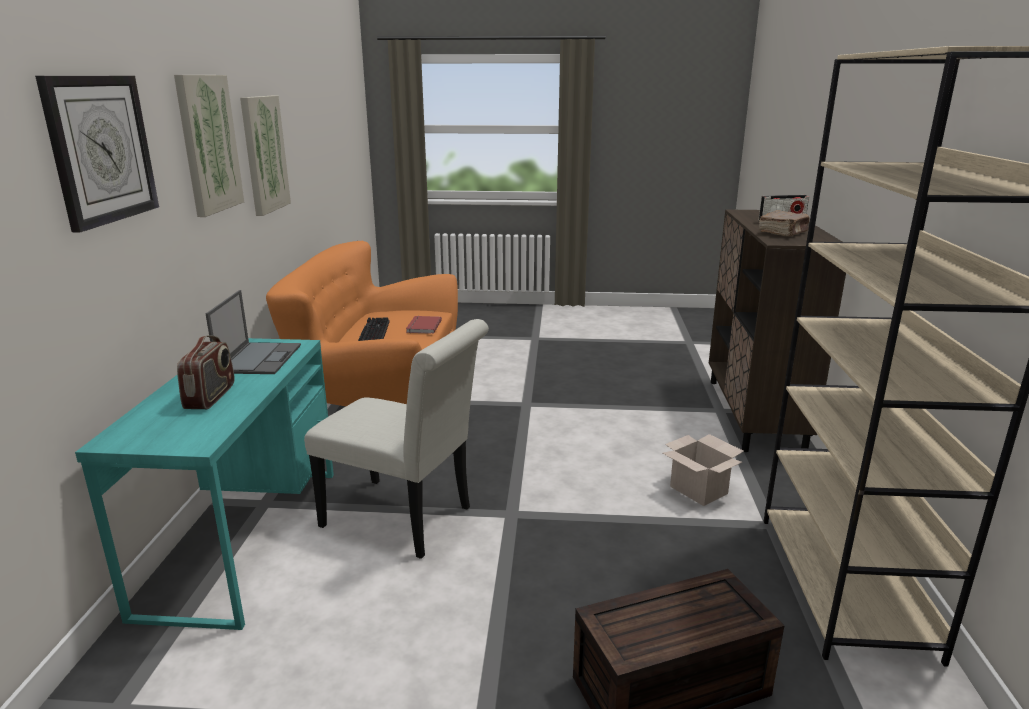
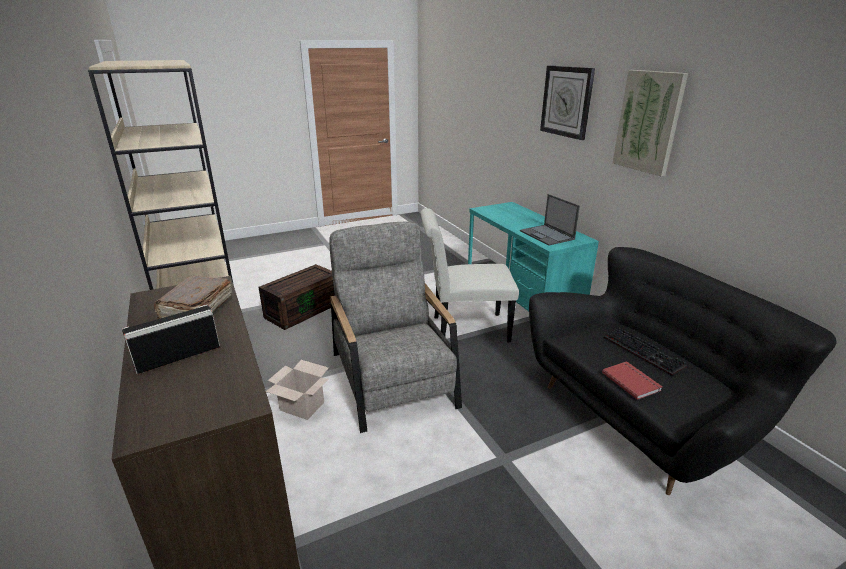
camera: 150 degrees right, 5 degrees up
radio [177,335,235,409] -> none
picture [240,96,291,216] -> none
orange sofa [266,241,458,406] -> black sofa [529,247,837,495]
none -> grey armchair [329,221,462,433]

